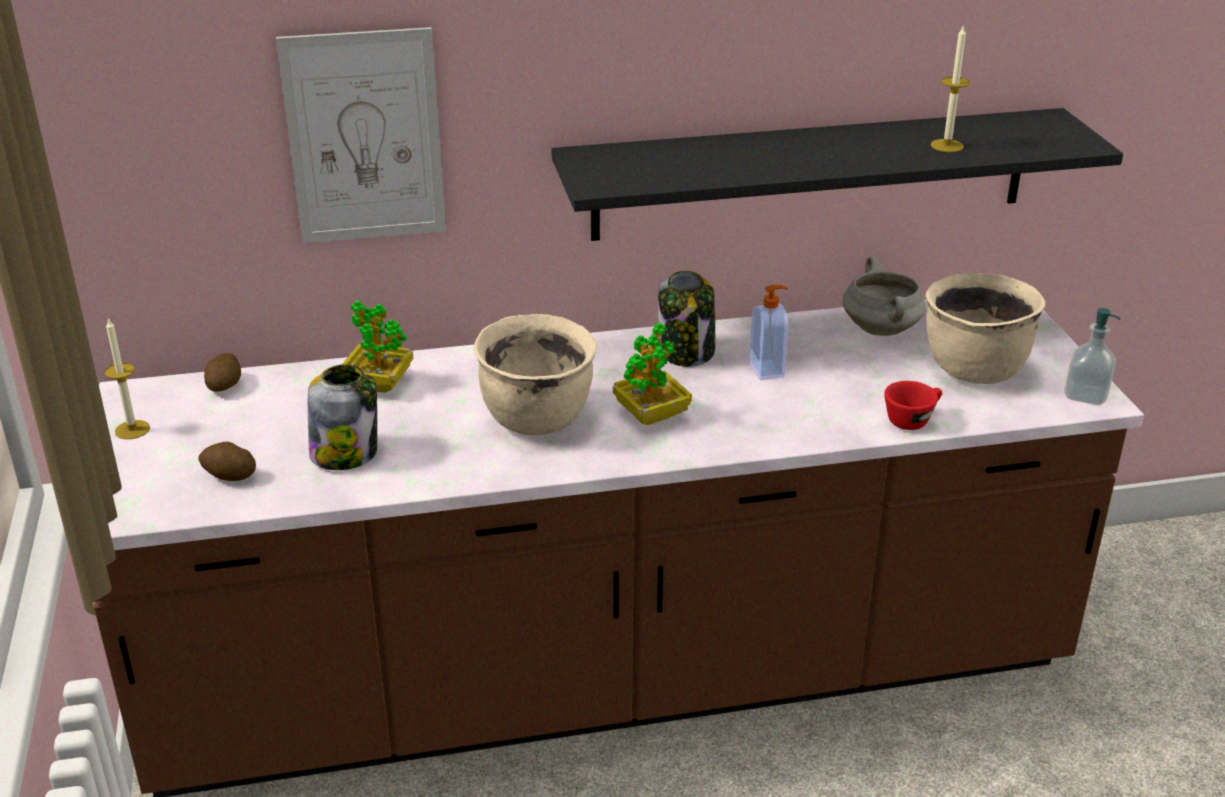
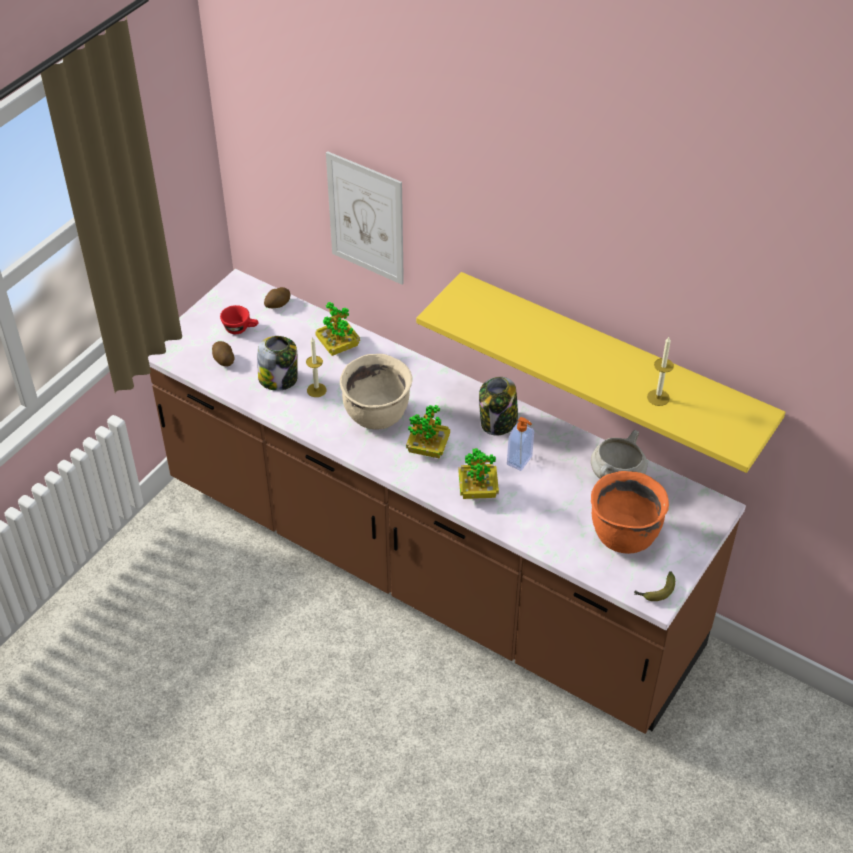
camera: 45 degrees right, 15 degrees up
candle [104,318,150,439] -> candle moved to [306,337,326,397]
black shelf [552,108,1123,241] -> yellow shelf [416,272,785,473]
red cup [884,381,942,430] -> red cup moved to [220,305,259,334]
beige cooking pot [926,273,1046,384] -> orange cooking pot [591,471,669,554]
soap dispenser [1064,308,1120,405] -> banana [634,571,675,601]
none -> potted plant [458,448,499,499]

